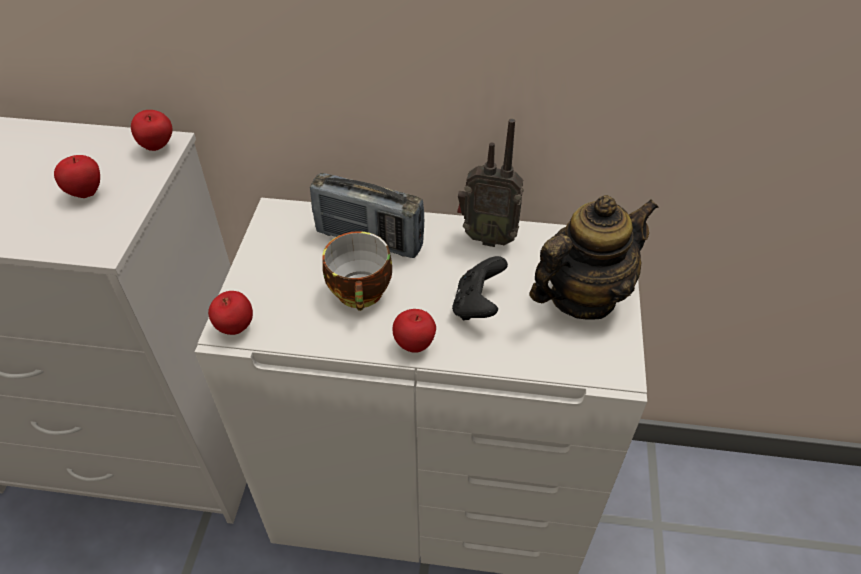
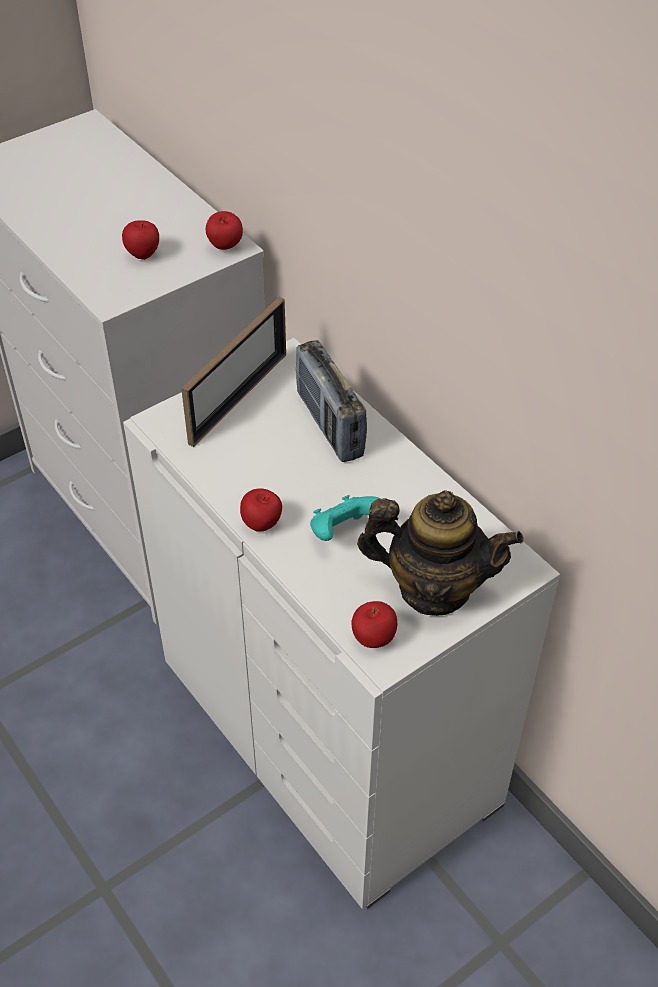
camera: 45 degrees right, 0 degrees up
apple [208,291,253,335] -> apple moved to [351,601,397,648]
cup [322,231,392,311] -> none
black game controller [452,256,508,320] -> turquoise game controller [310,495,381,541]
radio [457,119,524,247] -> none
none -> picture frame [181,297,286,447]

